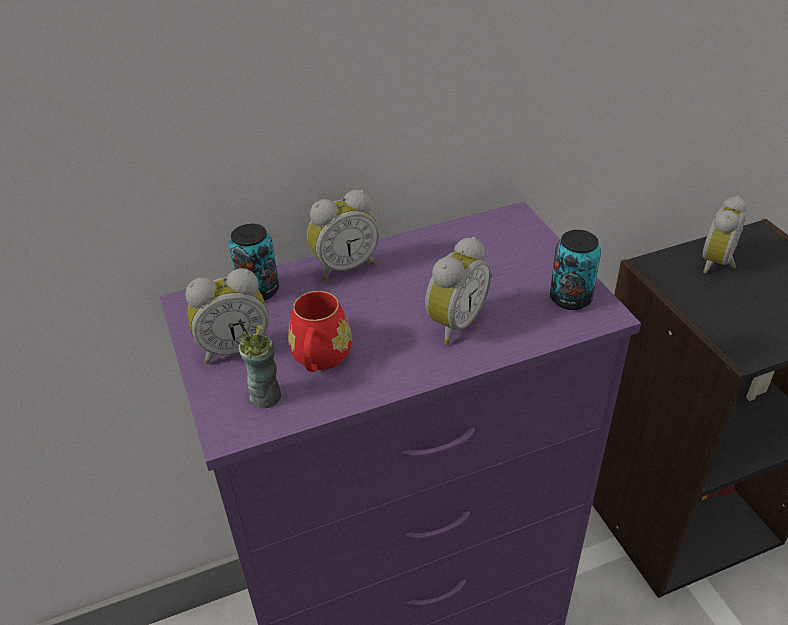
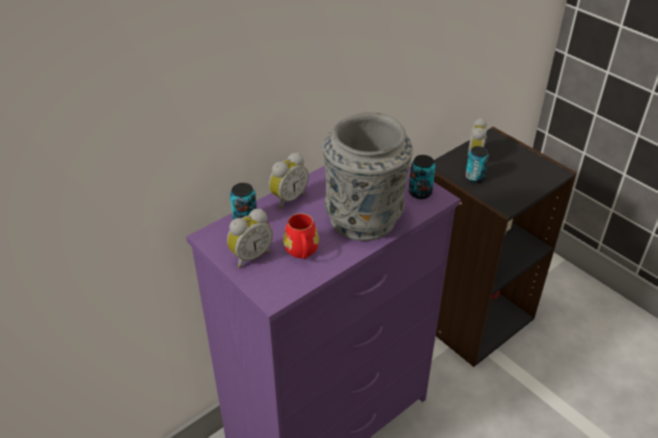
camera: 20 degrees left, 0 degrees up
cup [238,318,281,408] -> none
alarm clock [425,237,491,345] -> grey vase [323,112,413,241]
none -> can [465,146,489,183]

